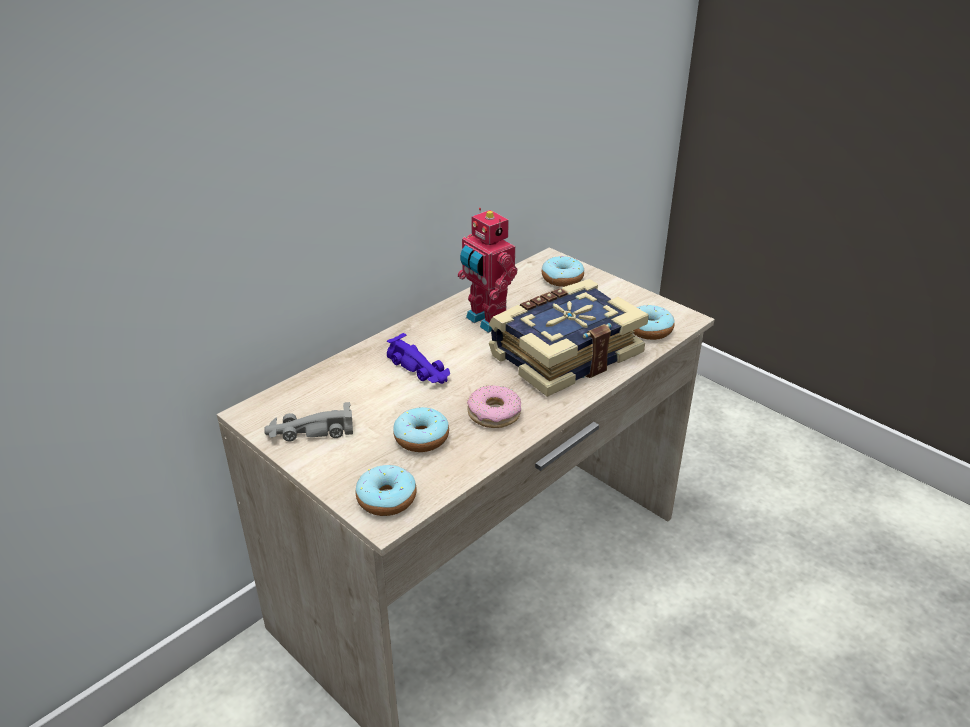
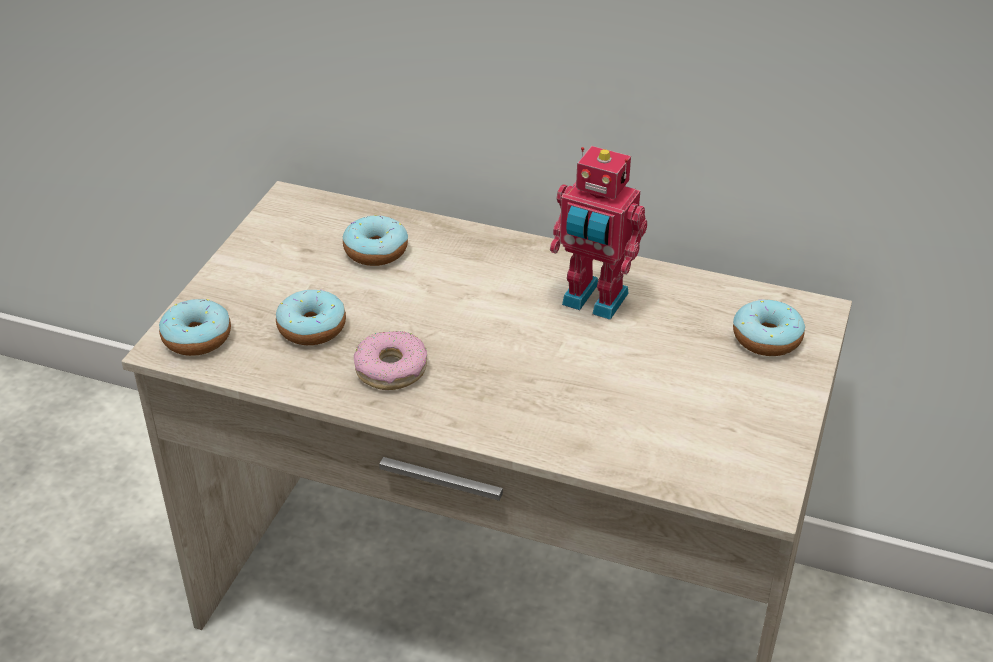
camera: 65 degrees right, 5 degrees up
grey toy car [264,402,353,441] -> none
purple toy car [387,333,450,384] -> none
toy robot [458,208,517,333] -> toy robot turned 90 degrees counterclockwise [550,146,647,320]
book [489,279,649,397] -> none
donut [633,305,675,340] -> donut moved to [343,215,408,266]

